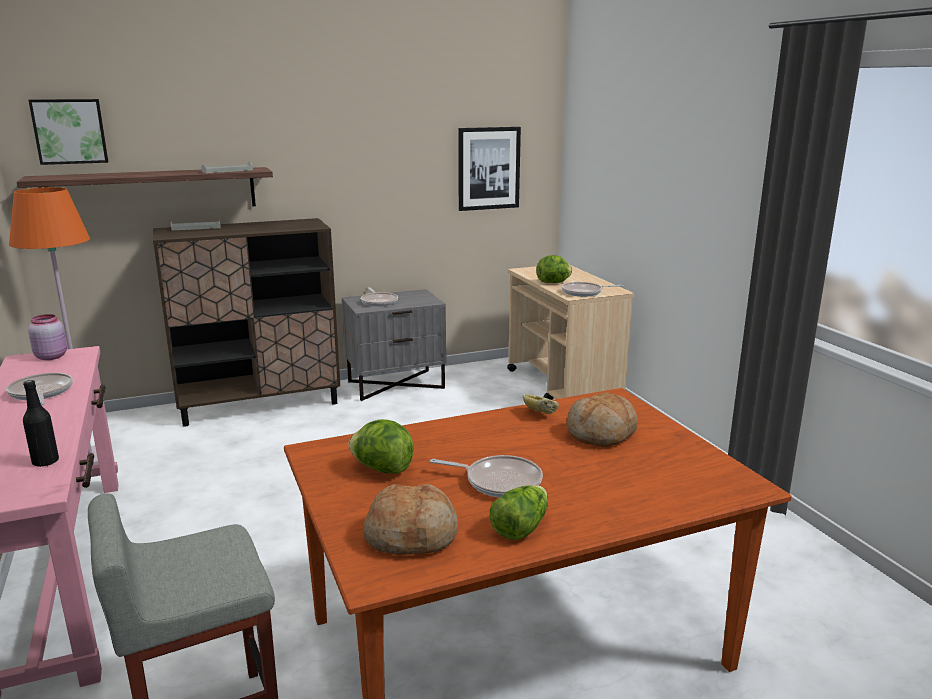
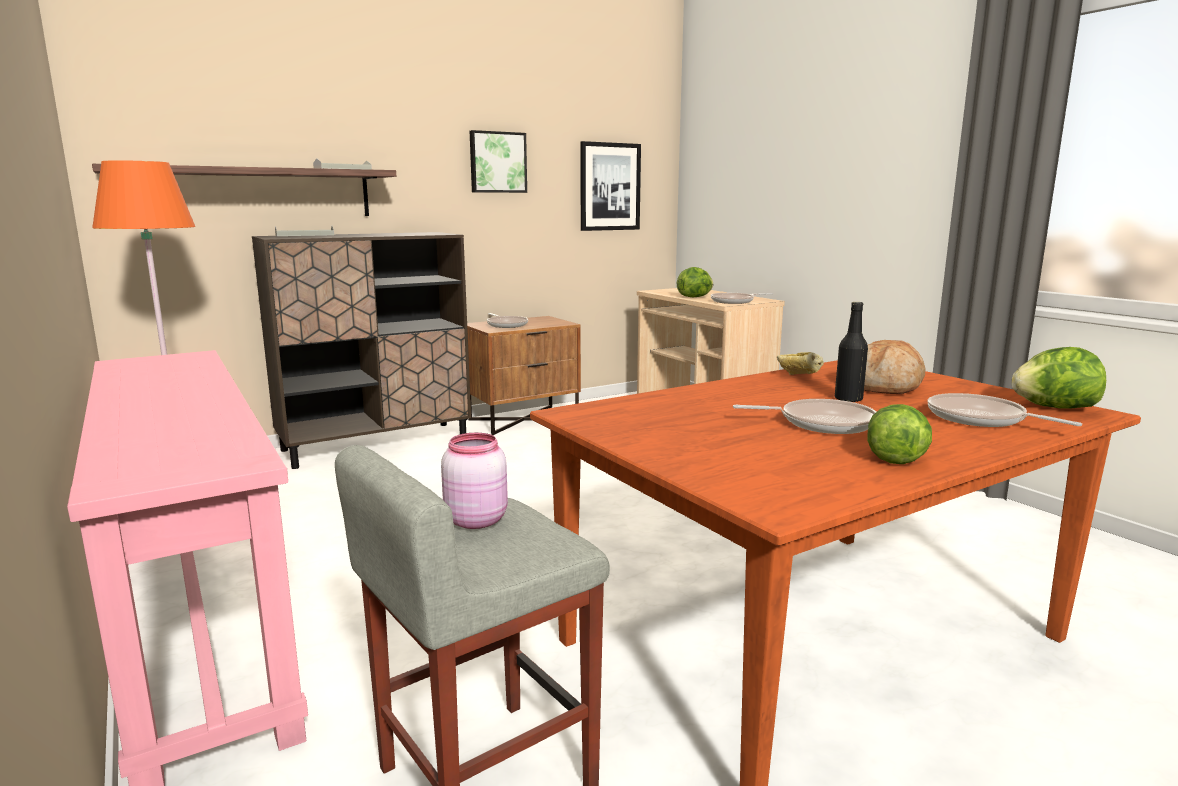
camera: 10 degrees left, 5 degrees down
frying pan [6,373,73,405] -> frying pan moved to [928,393,1082,427]
black bottle [23,380,59,467] -> black bottle moved to [835,302,868,402]
picture [28,99,108,165] -> picture moved to [470,130,527,193]
pink jar [28,314,67,360] -> pink jar moved to [441,433,508,529]
grey nightstand [342,289,446,401] -> brown nightstand [467,316,581,435]
lettuce [348,419,414,474] -> lettuce moved to [1012,347,1106,408]
bread [363,484,458,555] -> none

